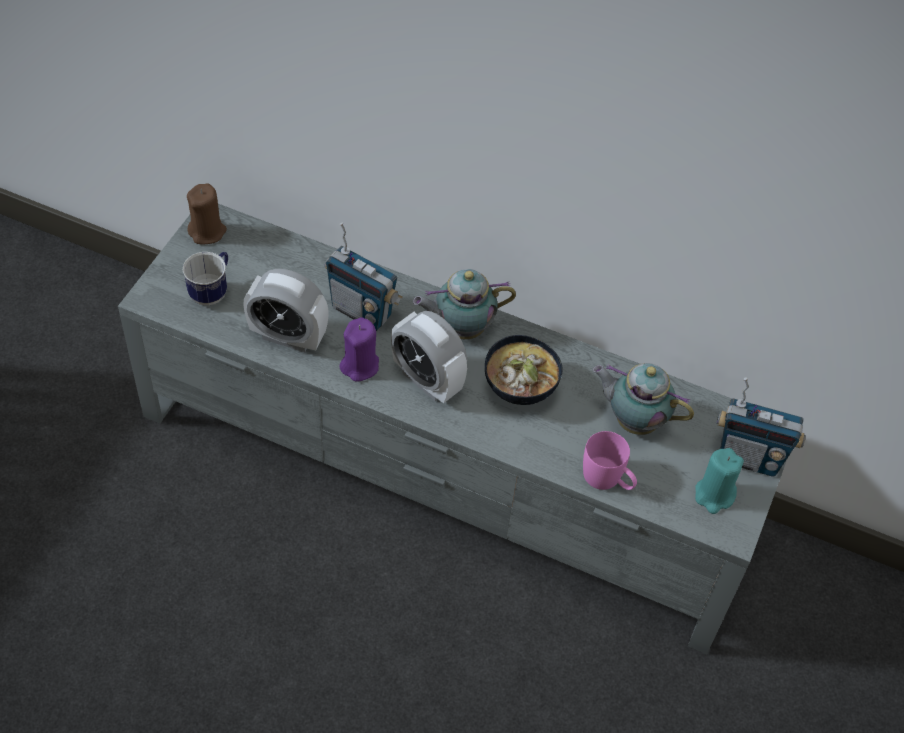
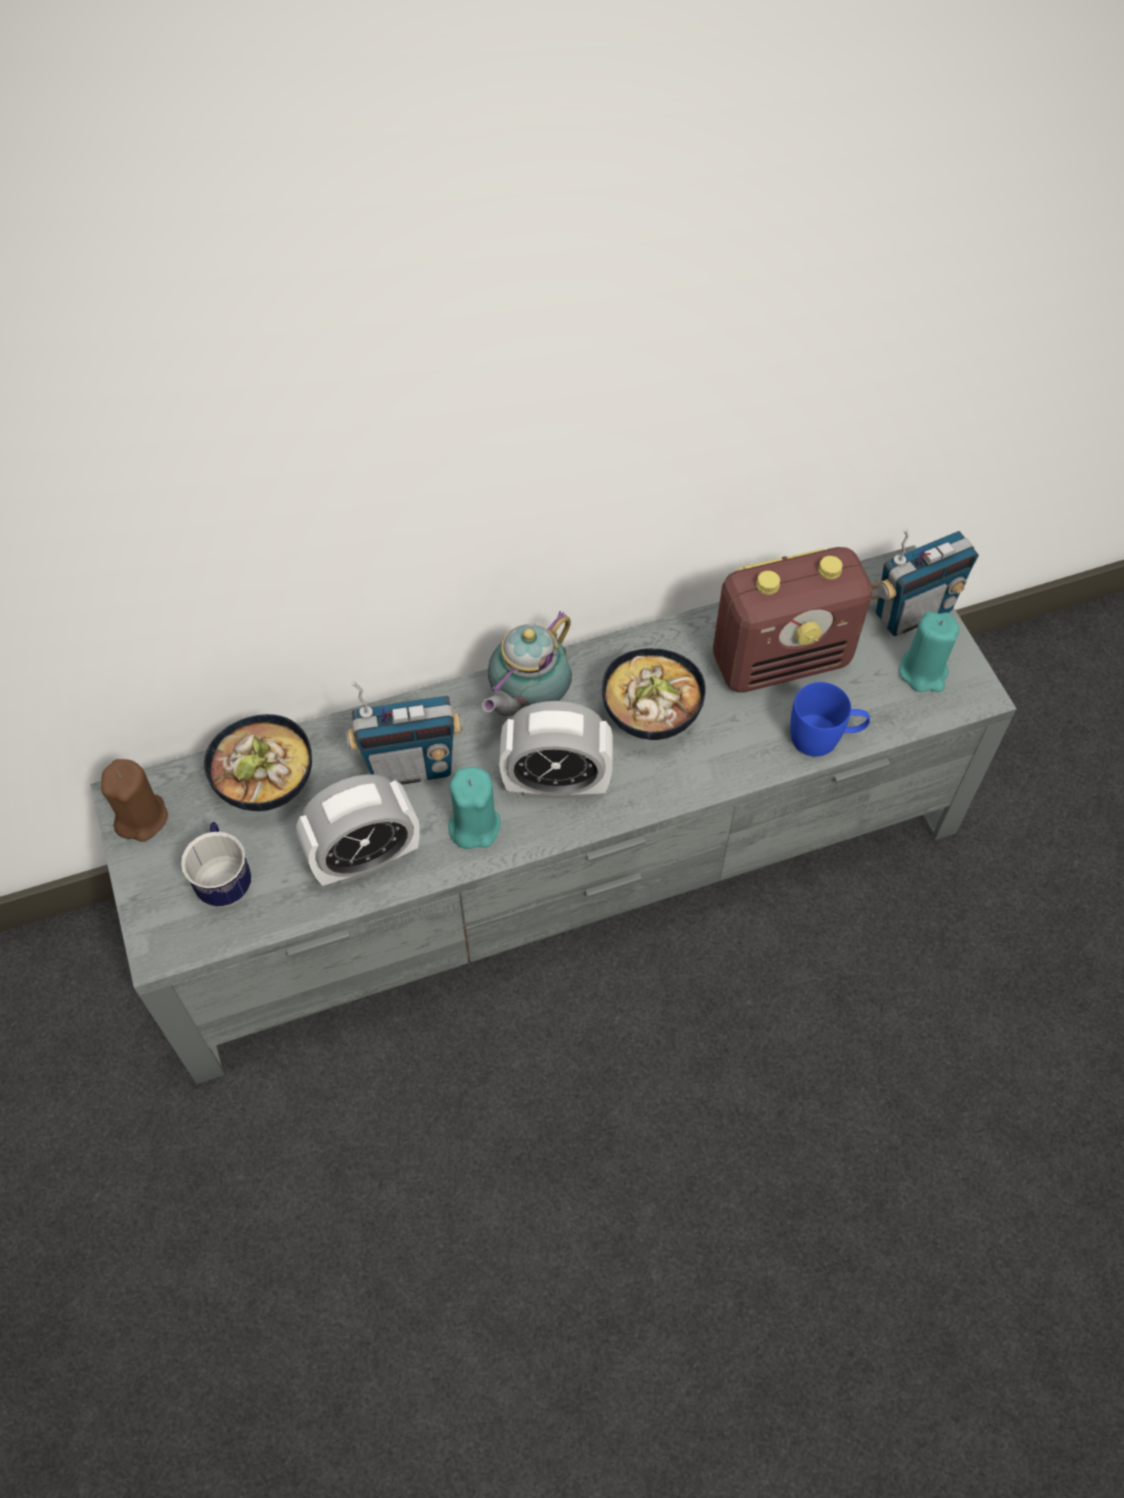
camera: 40 degrees left, 5 degrees up
purple candle [339,317,379,382] -> turquoise candle [448,767,501,849]
pink mug [583,431,637,490] -> blue mug [790,682,870,757]
teapot [593,363,694,435] -> radio [713,547,872,692]
none -> bowl [204,714,312,811]

